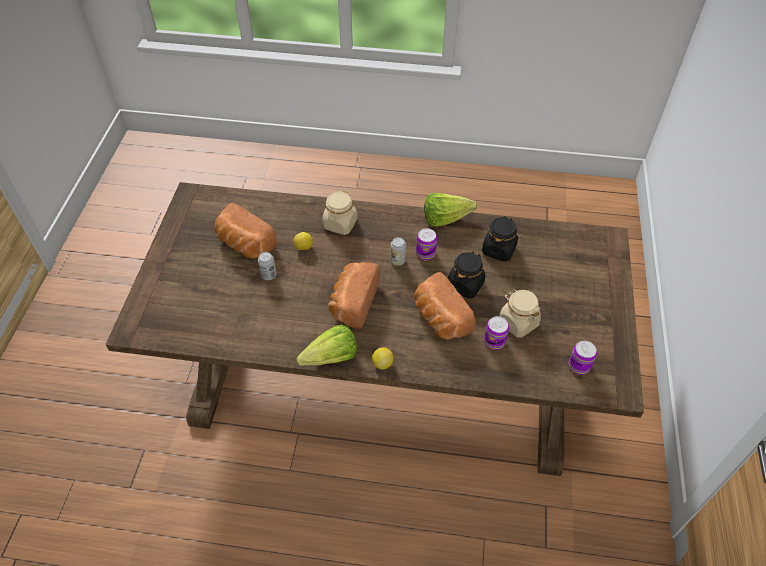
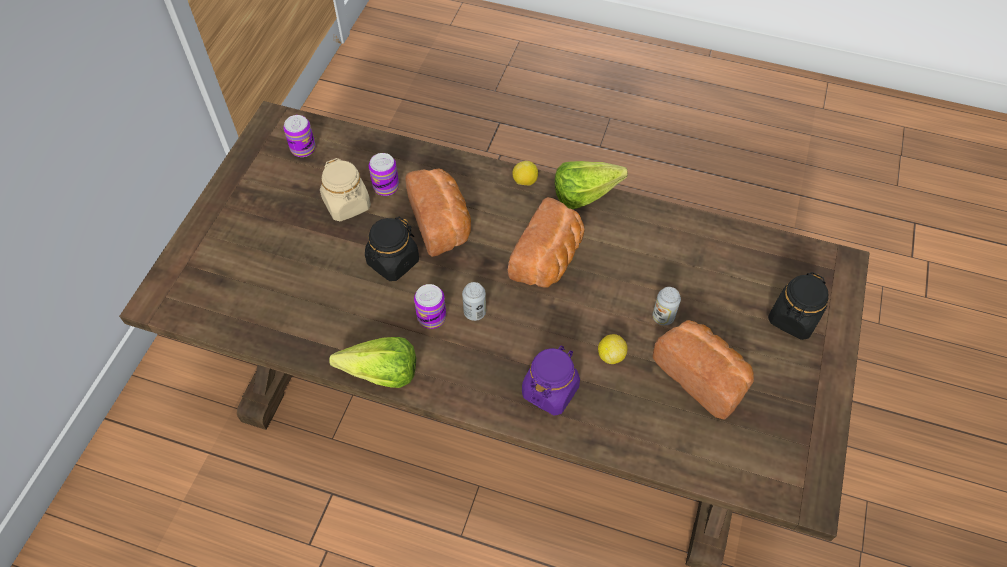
camera: 170 degrees left, 5 degrees up
beige jar [322,190,358,235] -> purple jar [522,346,580,415]
black jar [482,216,518,262] -> black jar moved to [768,272,828,340]

